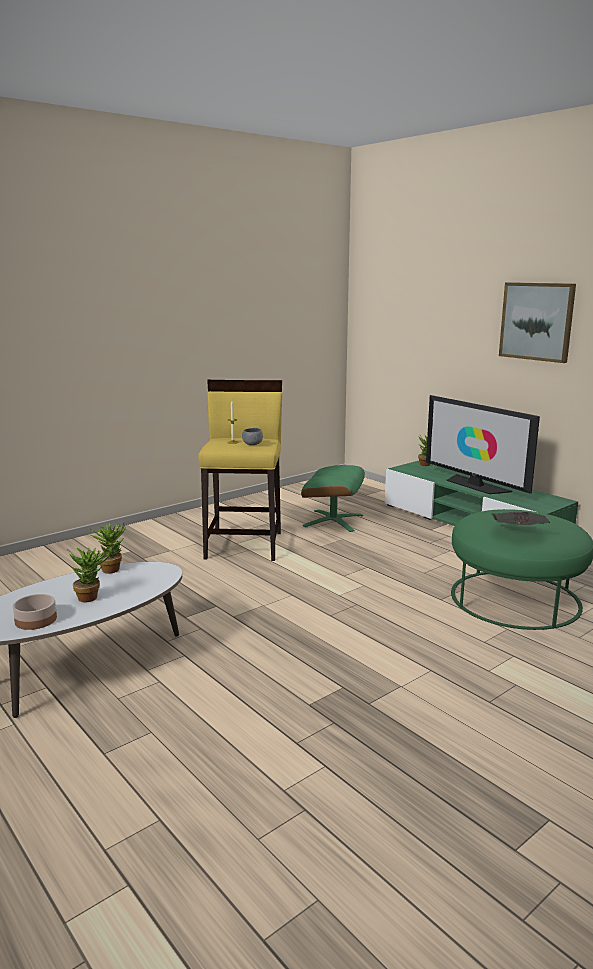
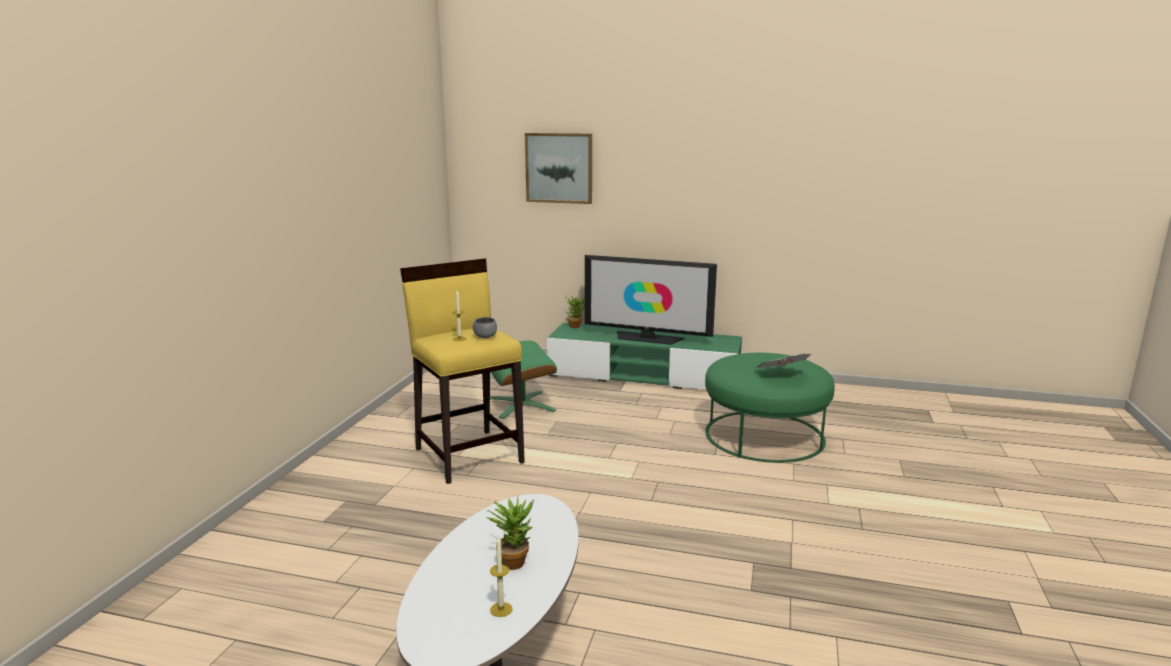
camera: 35 degrees left, 0 degrees up
bowl [12,594,57,630] -> candle [490,537,512,617]
potted plant [88,523,126,574] -> none
picture [499,282,576,363] -> picture moved to [525,133,592,204]

